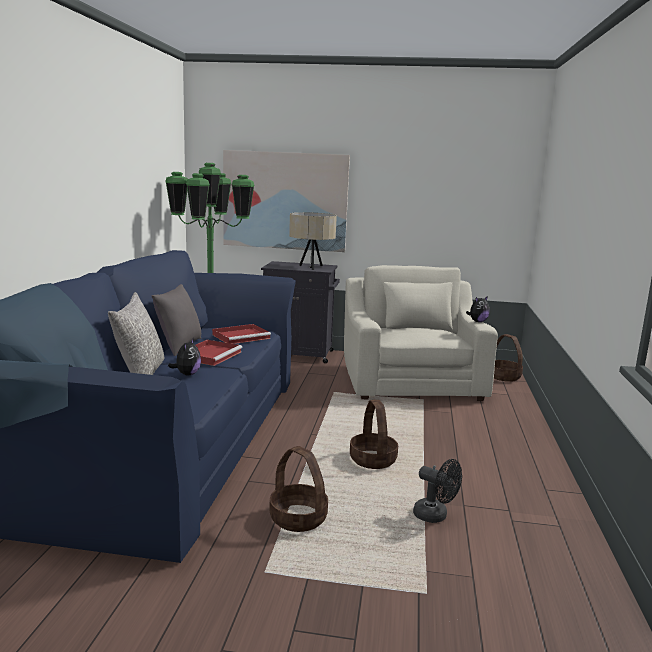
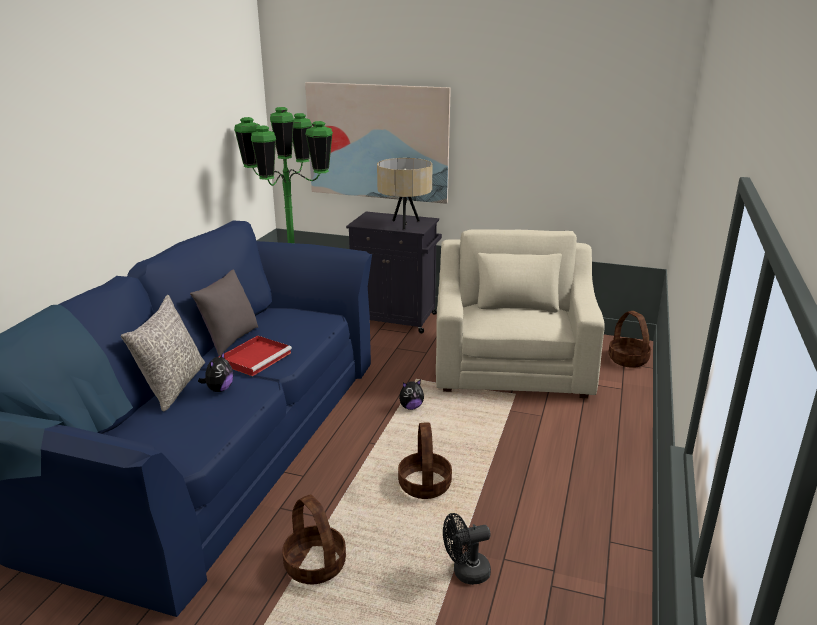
camera: 10 degrees right, 10 degrees up
red tray [212,324,271,344] -> none
black fan [413,459,462,523] -> black fan turned 120 degrees clockwise [443,513,491,585]
plush toy [466,296,490,322] -> plush toy moved to [399,379,424,410]

